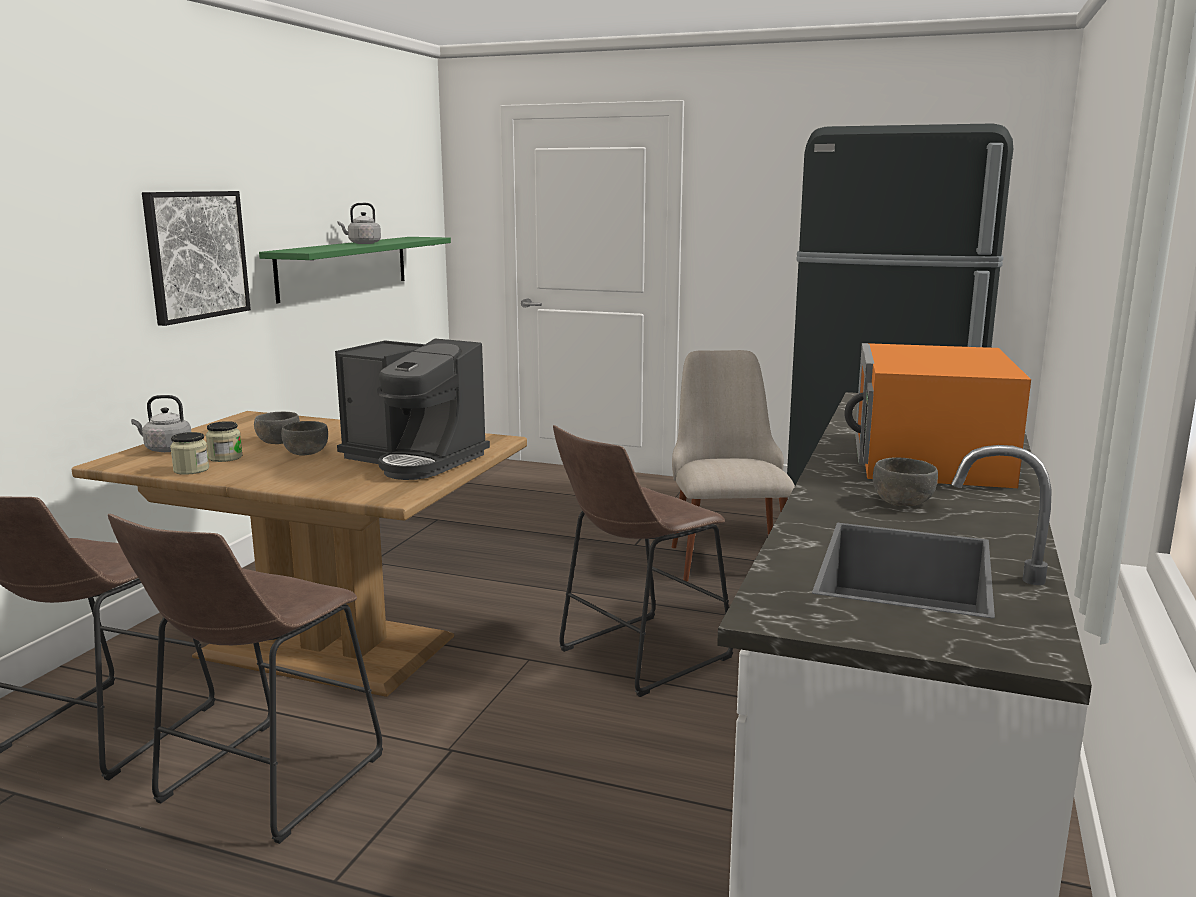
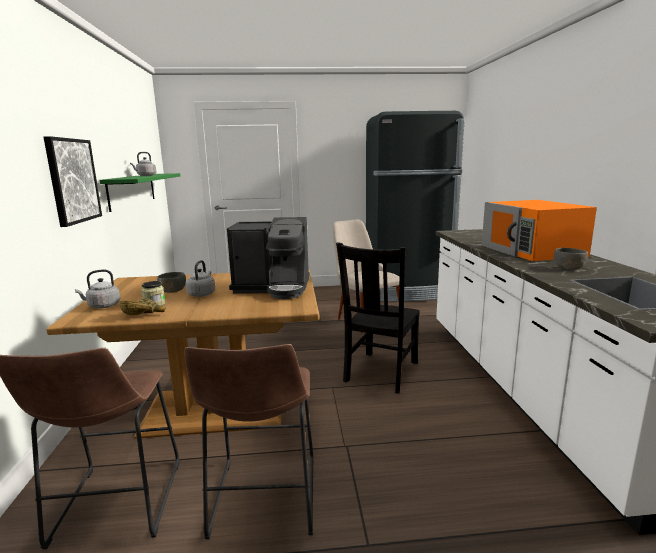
camera: 25 degrees left, 0 degrees up
jar [170,432,209,475] -> brown bowl [119,298,166,315]
grey bowl [281,421,328,456] -> grey kettle [186,260,215,297]
brown stool [553,425,733,697] -> black chair [336,242,420,393]

